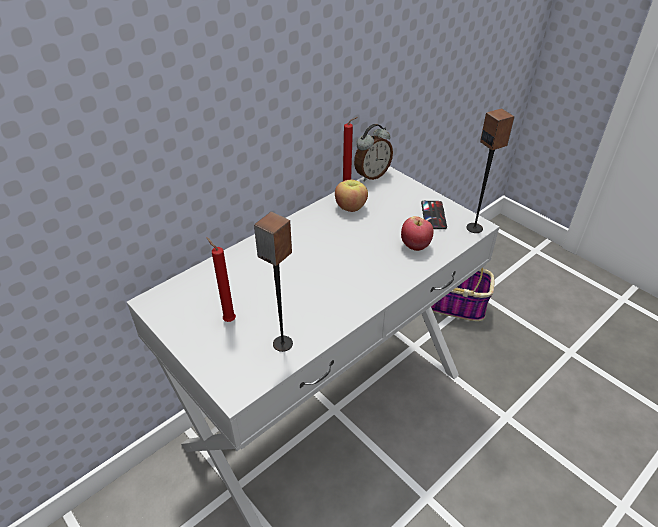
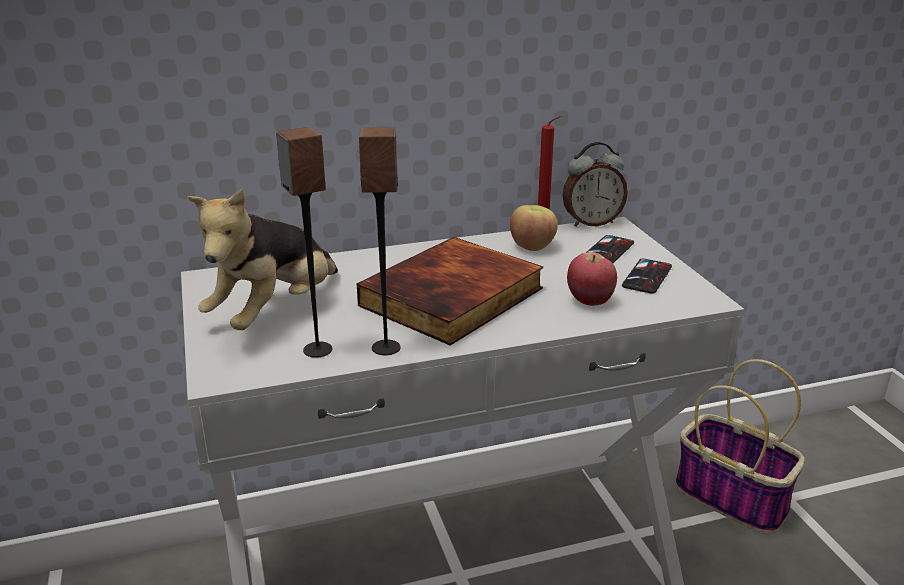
camera: 25 degrees right, 15 degrees down
red candle [206,237,236,322] -> plush toy [187,189,338,330]
speaker [466,108,515,233] -> speaker moved to [359,127,401,355]
none -> book [357,237,543,345]
none -> phone [586,235,634,263]

